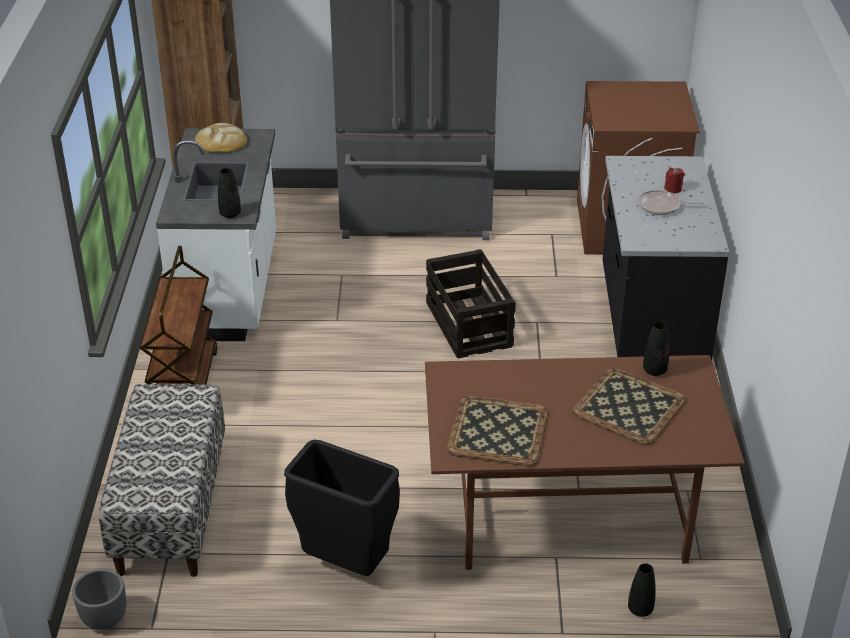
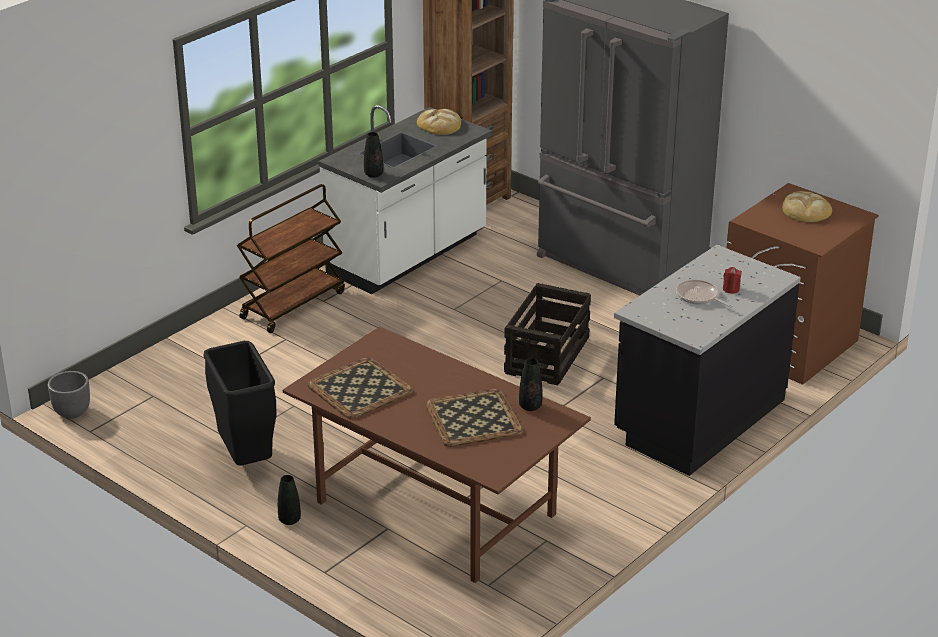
camera: 40 degrees right, 5 degrees down
bench [99,384,225,577] -> none
black vase [628,563,656,617] -> black vase moved to [278,475,301,525]
none -> bread [782,191,832,222]

